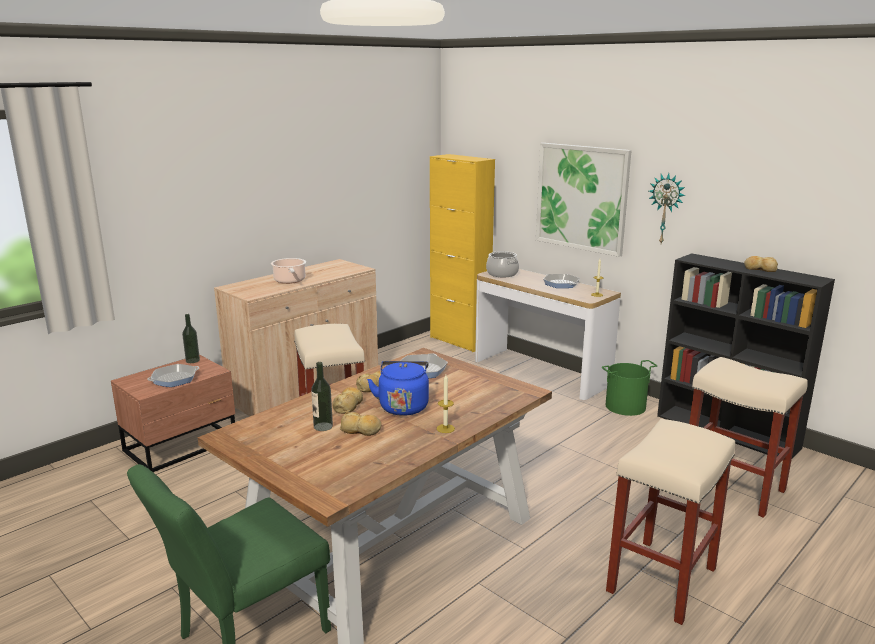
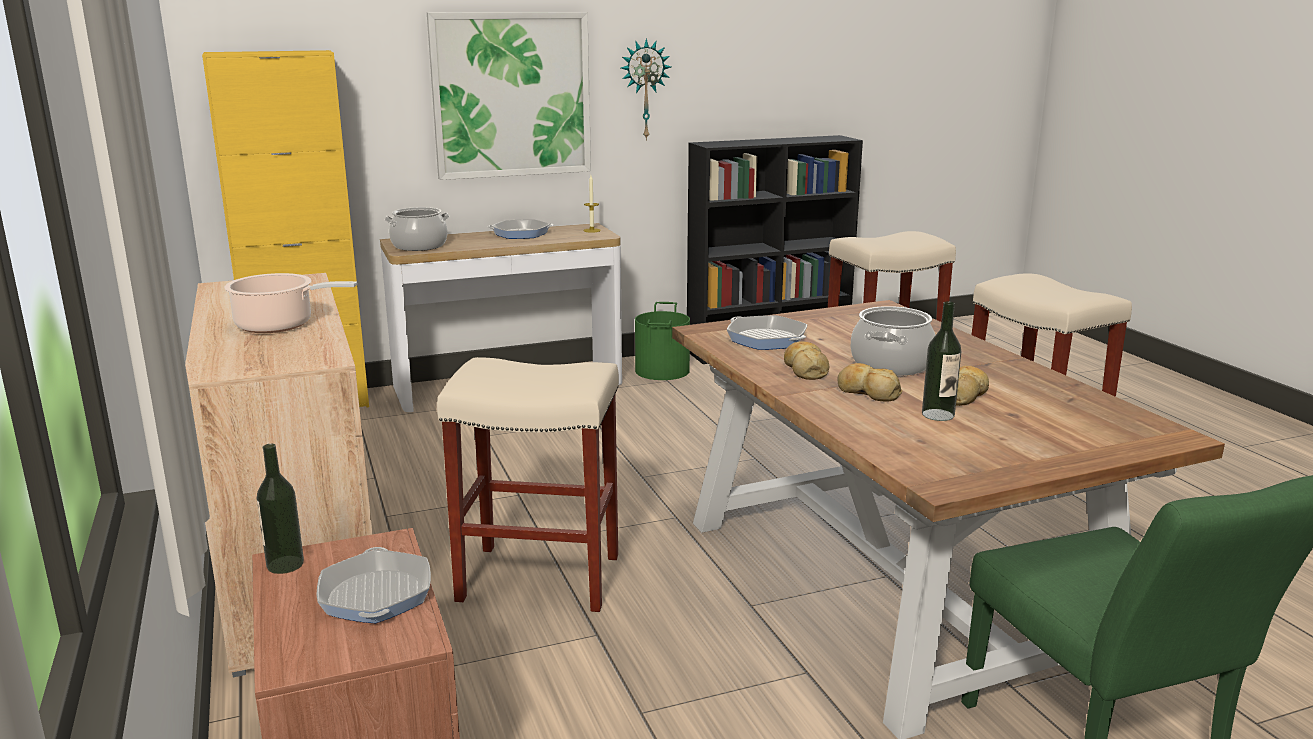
camera: 65 degrees left, 0 degrees up
blue kettle [367,361,429,416] -> cooking pot [851,306,935,376]
candle [436,375,455,433] -> none
bread [744,256,778,272] -> none

